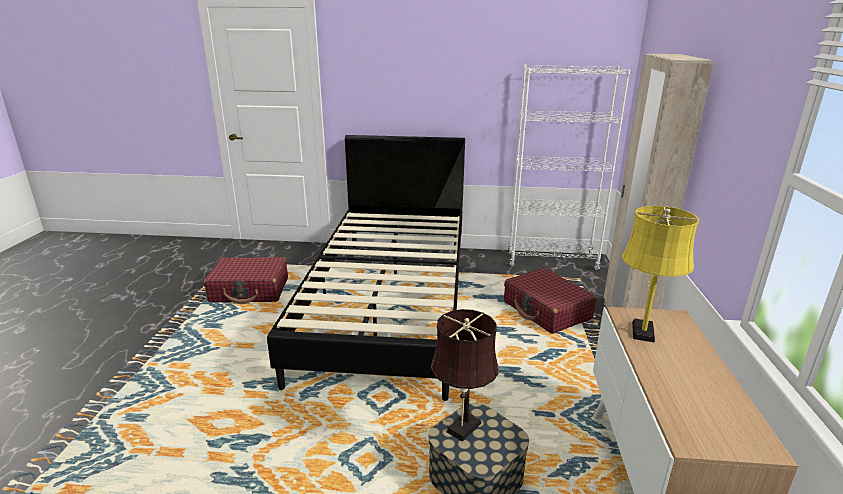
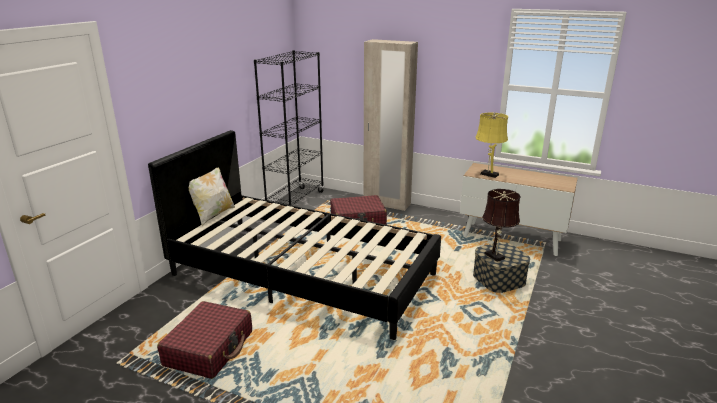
camera: 70 degrees left, 0 degrees up
white bookcase [508,64,630,270] -> black bookcase [254,50,324,205]
none -> pillow [189,168,235,226]

